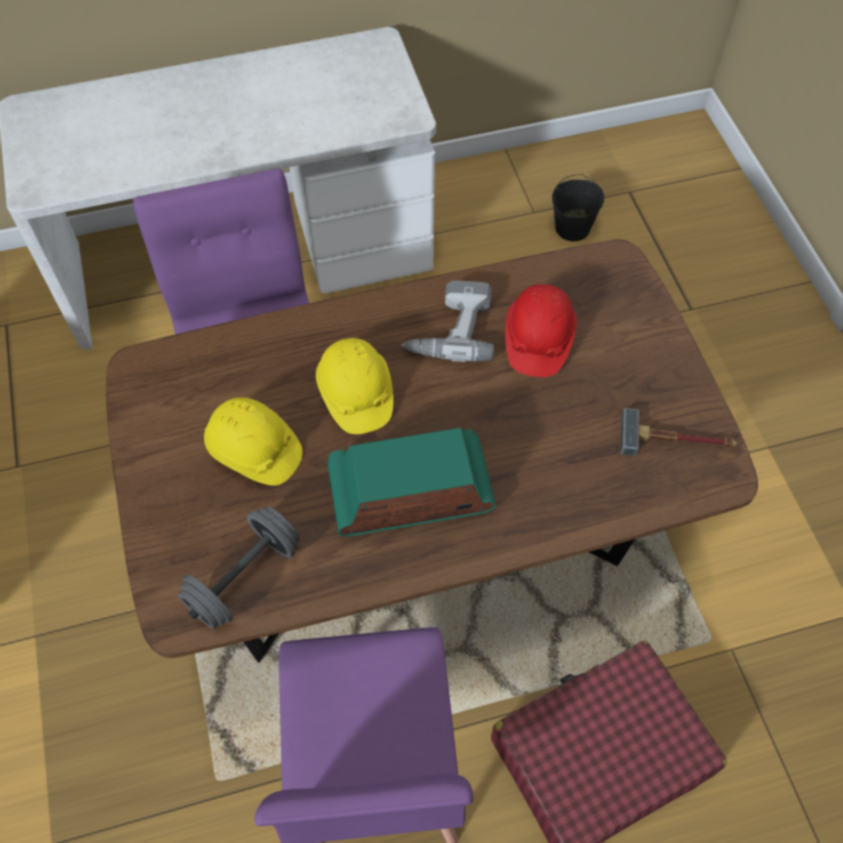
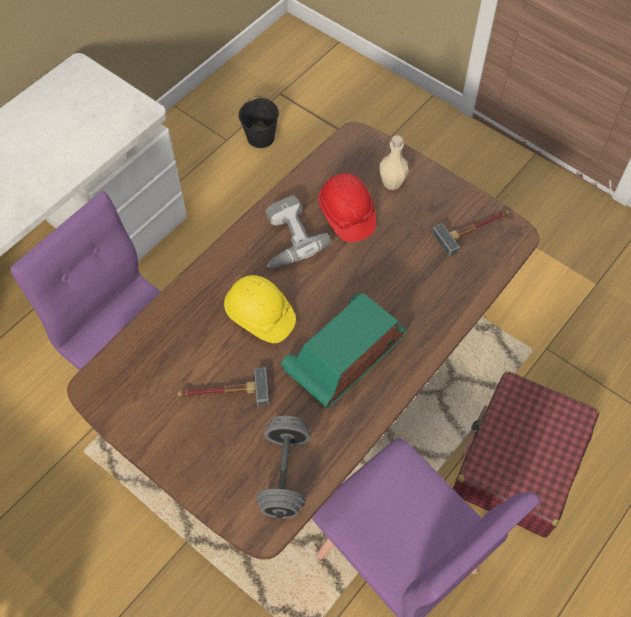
camera: 35 degrees left, 0 degrees up
yellow hard hat [204,397,303,486] -> hammer [178,367,269,406]
none -> beige bottle [379,135,409,190]

